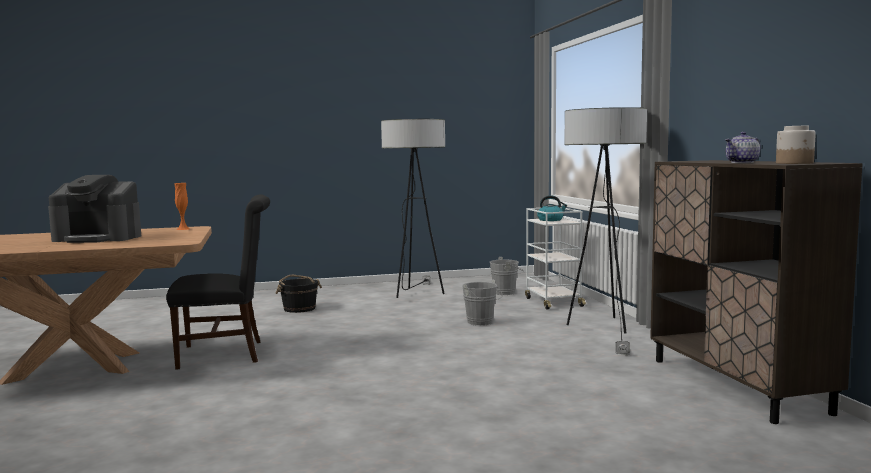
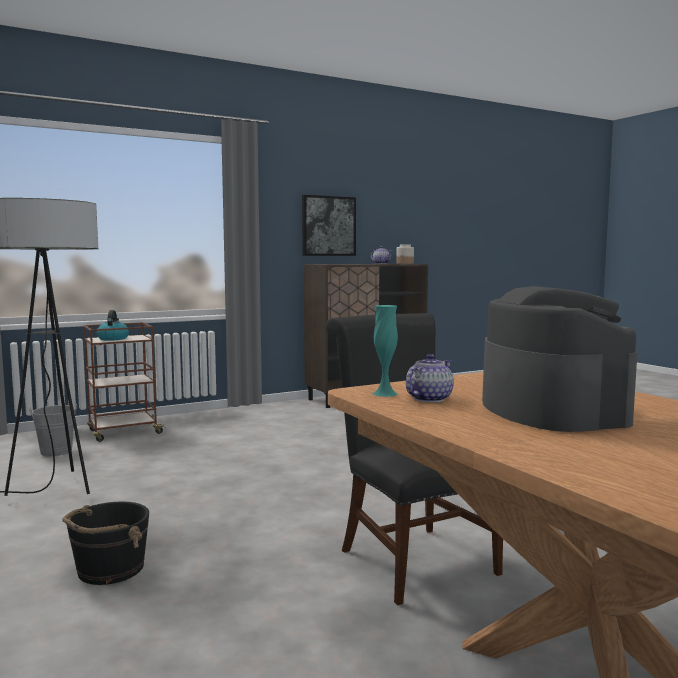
camera: 105 degrees left, 0 degrees up
orange vase [174,183,190,230] -> turquoise vase [373,305,398,397]
grey bucket [462,279,502,326] -> none
white cart [525,207,586,309] -> brown cart [84,322,166,442]
floor lamp [565,107,647,355] -> none
none -> picture [302,195,356,256]
none -> teapot [406,354,454,402]

